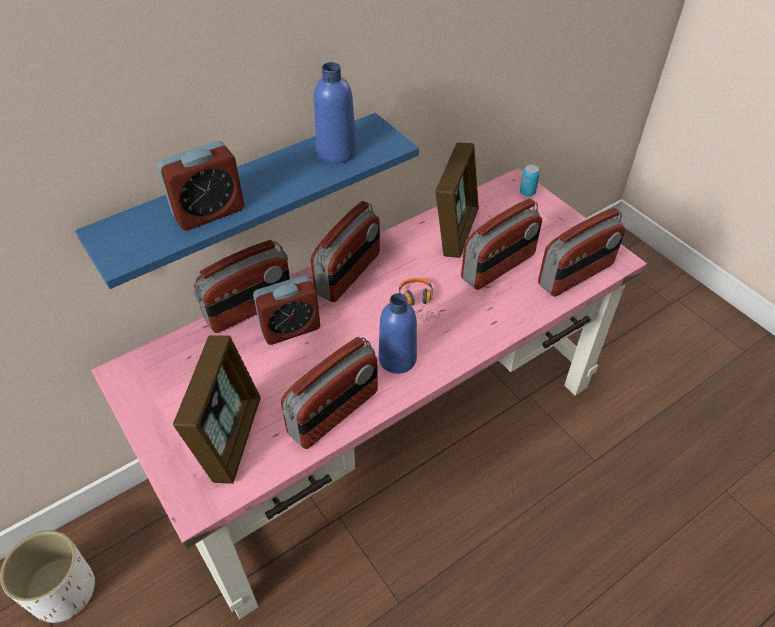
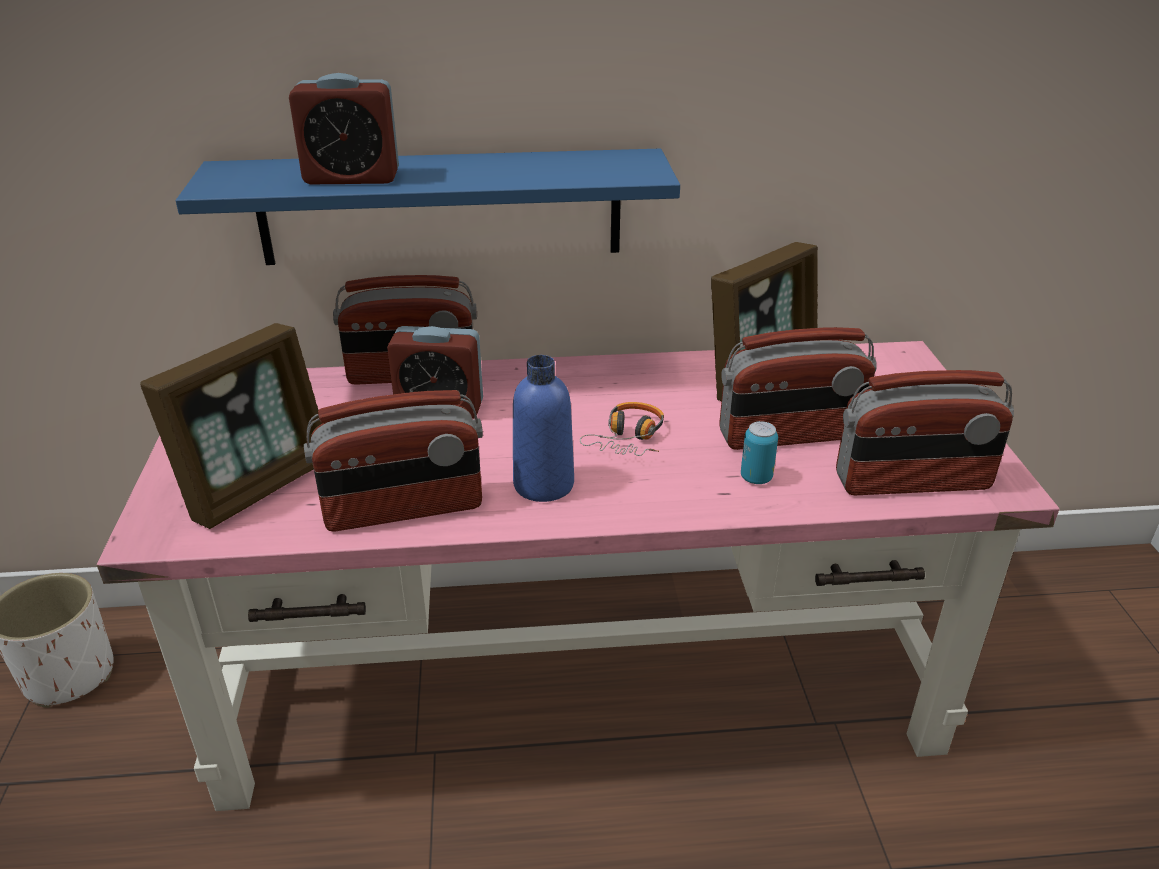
camera: 30 degrees right, 15 degrees down
radio [311,201,380,302] -> none
blue bottle [314,62,357,164] -> none
can [520,164,540,197] -> can moved to [741,421,778,484]

